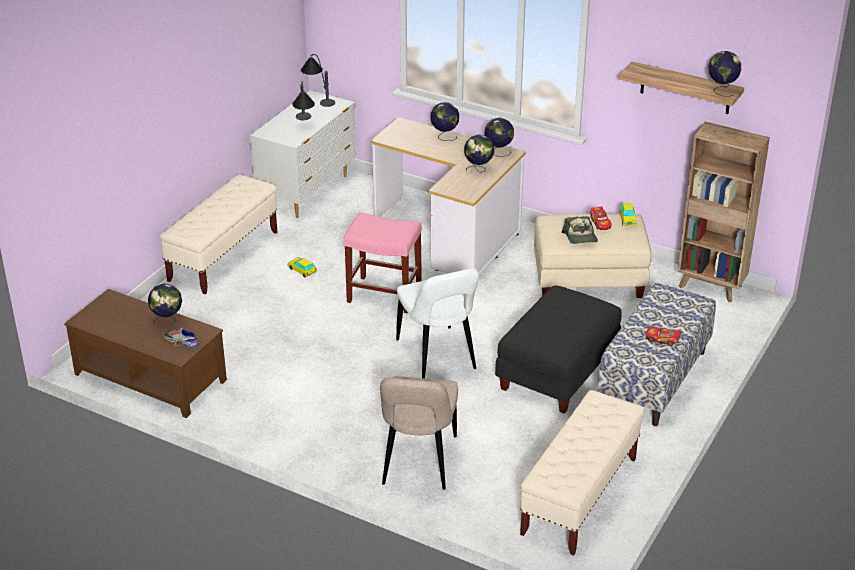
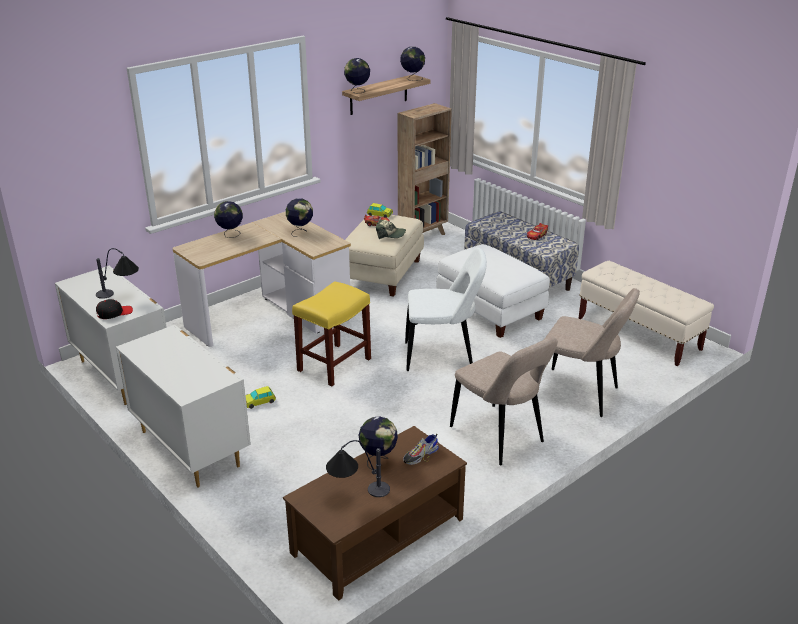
camera: 70 degrees left, 5 degrees down
beige bench [160,175,277,294] -> white dresser [116,325,251,488]
table lamp [301,54,335,107] -> table lamp moved to [326,440,390,497]
pink stool [343,212,422,313] -> yellow stool [292,281,371,386]
globe [485,117,514,157] -> globe moved to [344,58,370,94]
black ottoman [495,286,622,414] -> white ottoman [436,244,550,338]
none -> black cap [96,299,133,319]
none -> beige chair [450,336,558,465]

